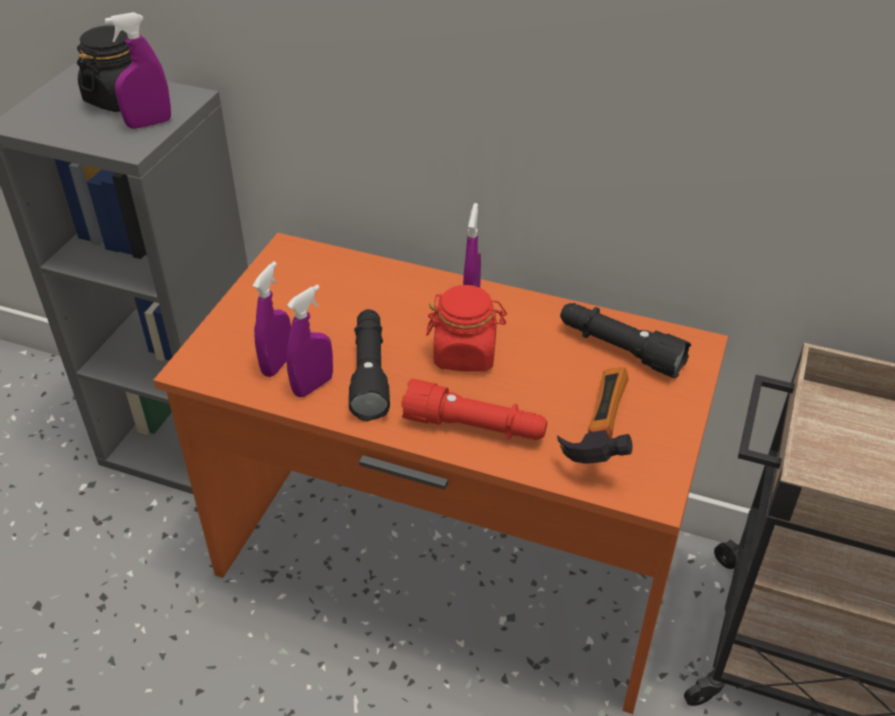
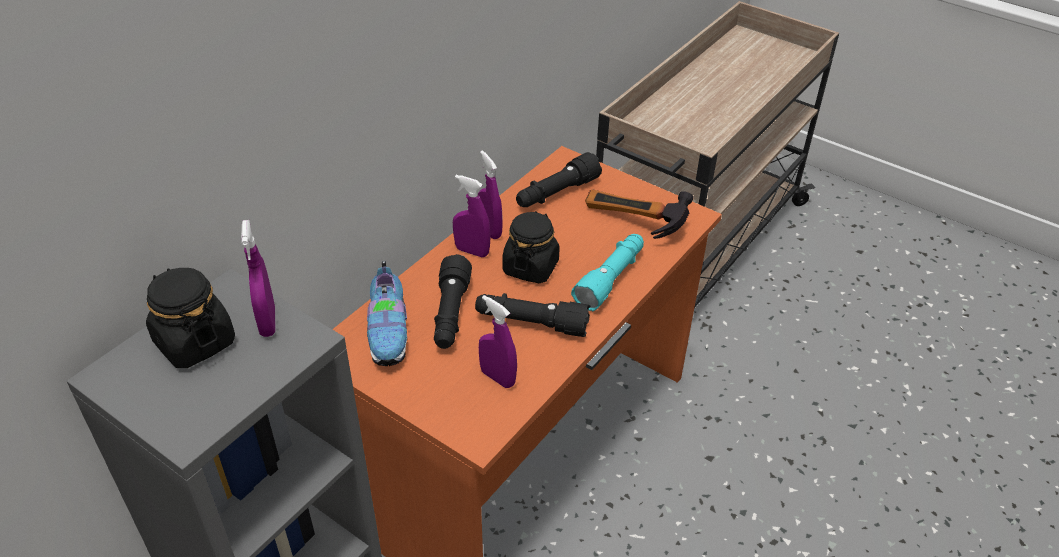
camera: 75 degrees left, 0 degrees up
purple spray bottle [286,285,333,397] -> purple spray bottle moved to [478,151,503,239]
red flashlight [401,379,547,440] -> turquoise flashlight [571,234,644,311]
red jar [426,285,507,372] -> black jar [502,211,560,283]
none -> shoe [367,261,407,366]
none -> black flashlight [434,254,472,349]

